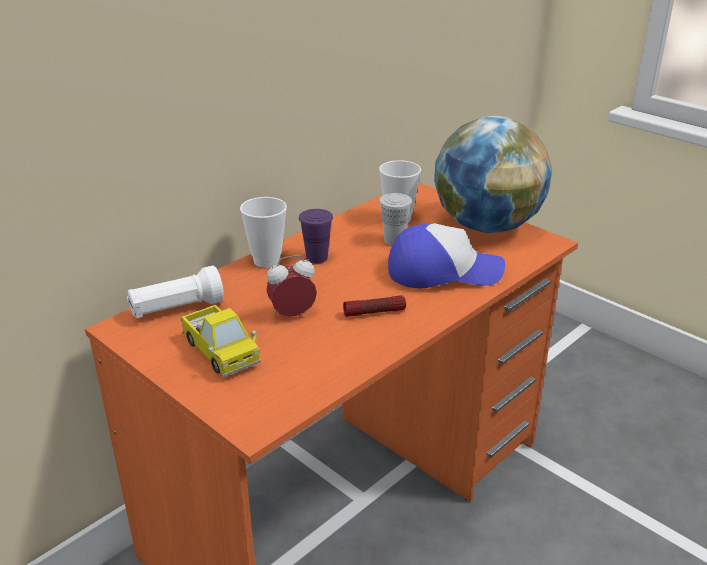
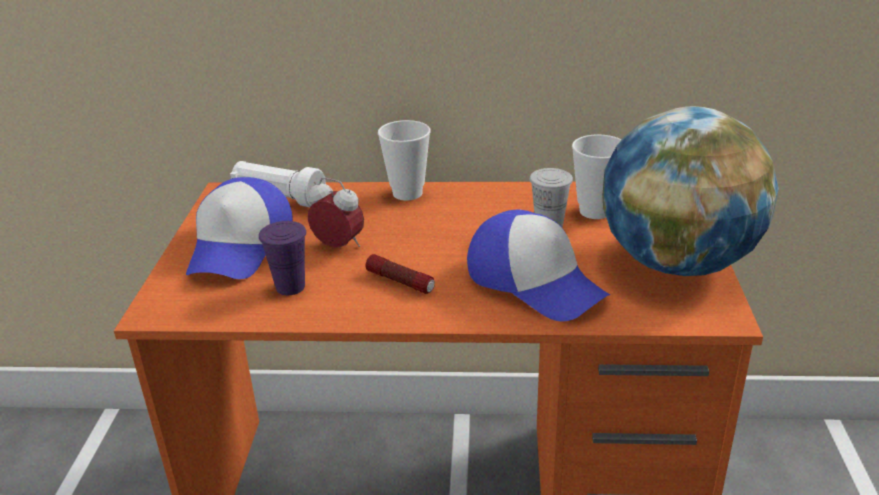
camera: 50 degrees right, 0 degrees up
toy truck [180,305,261,377] -> cap [186,177,293,279]
purple cup [299,209,333,263] -> purple cup moved to [259,221,306,295]

